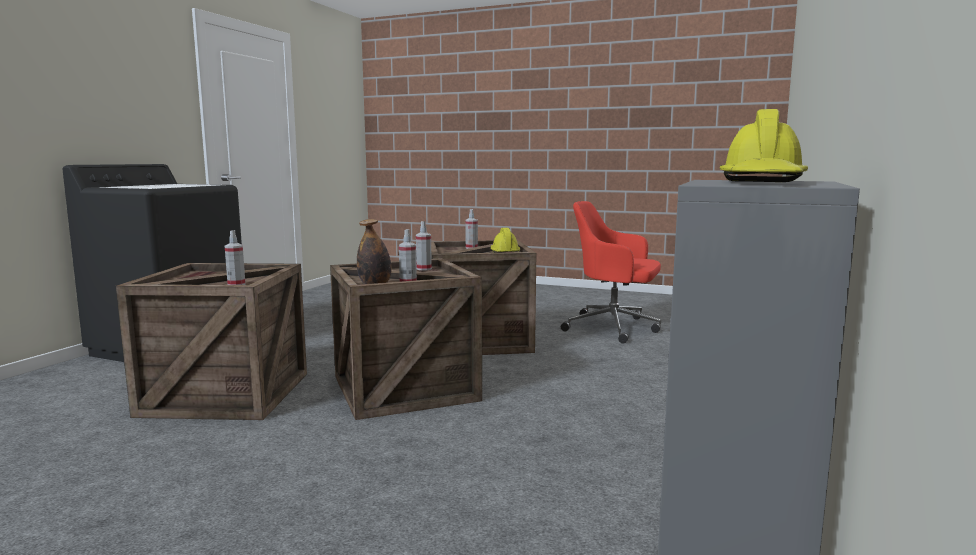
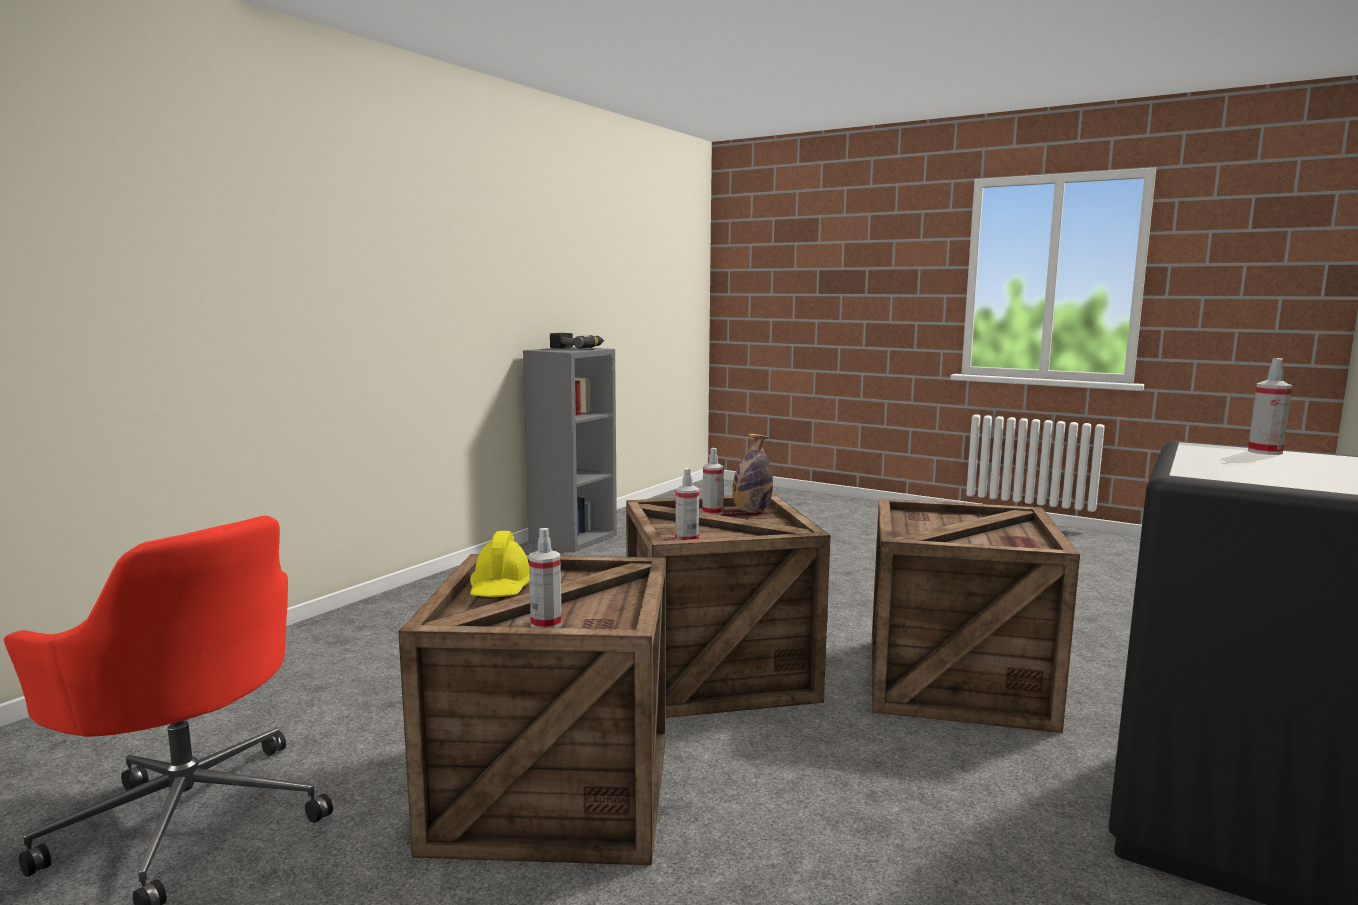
camera: 170 degrees left, 0 degrees up
spray bottle [225,230,246,285] -> spray bottle moved to [1248,358,1292,455]
yellow hard hat [720,109,808,182] -> power drill [550,333,604,349]

